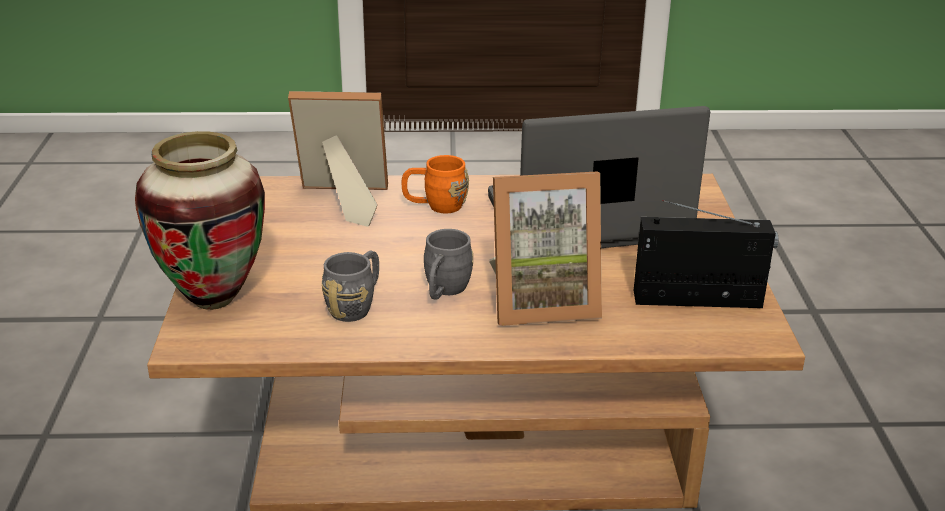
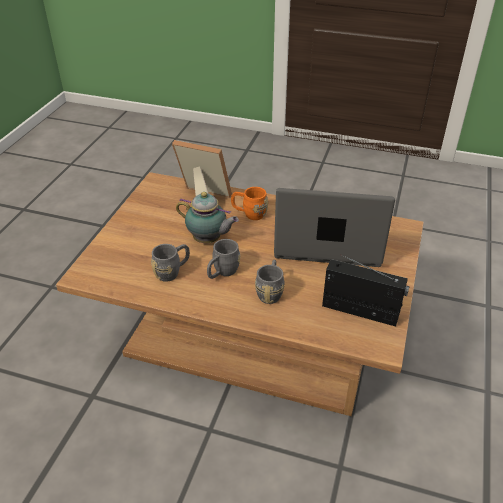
camera: 20 degrees right, 10 degrees up
vase [135,131,265,310] -> none
picture frame [489,172,602,326] -> grey mug [255,260,285,304]
none -> teapot [176,192,239,243]

